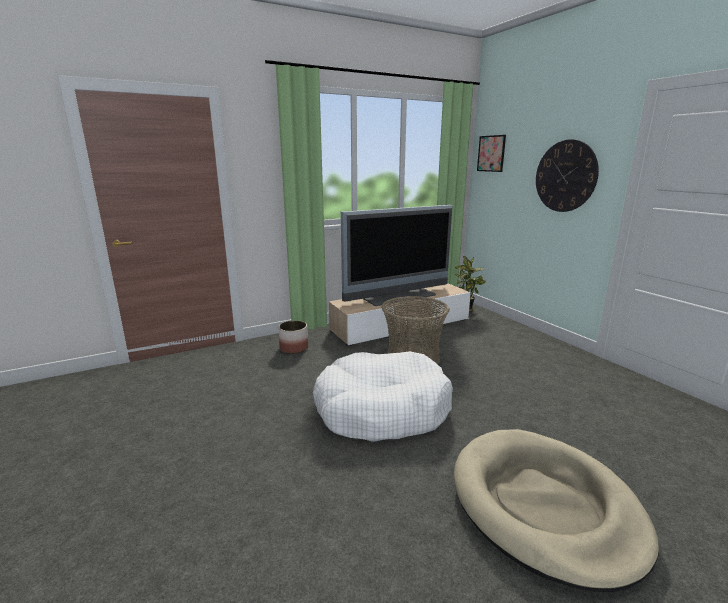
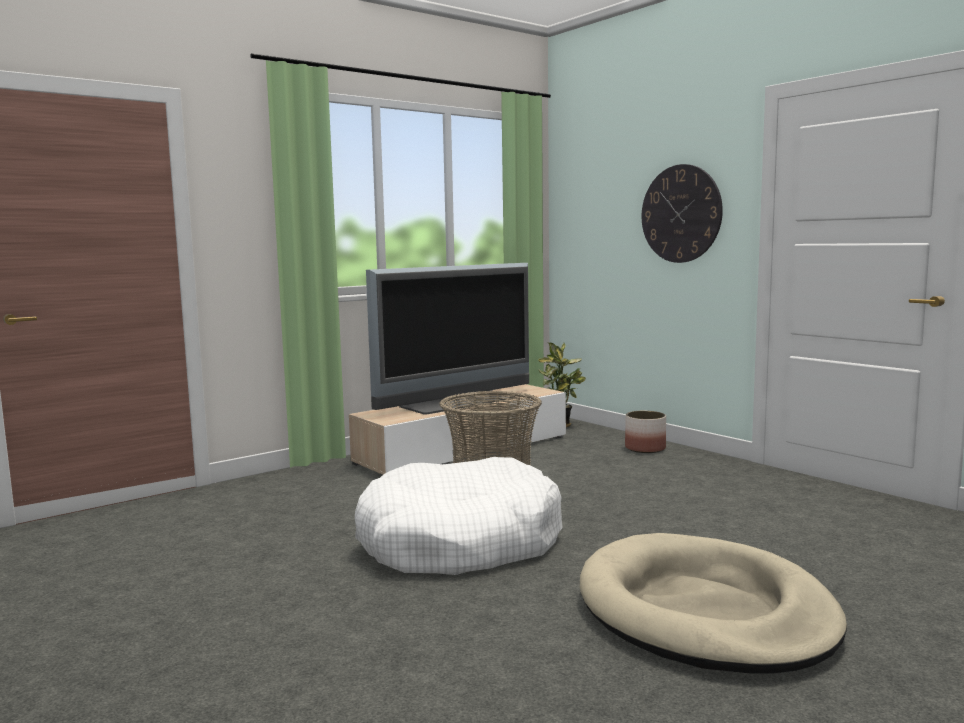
camera: 10 degrees left, 10 degrees down
planter [278,321,308,354] -> planter moved to [625,411,666,453]
picture [477,135,506,172] -> none

